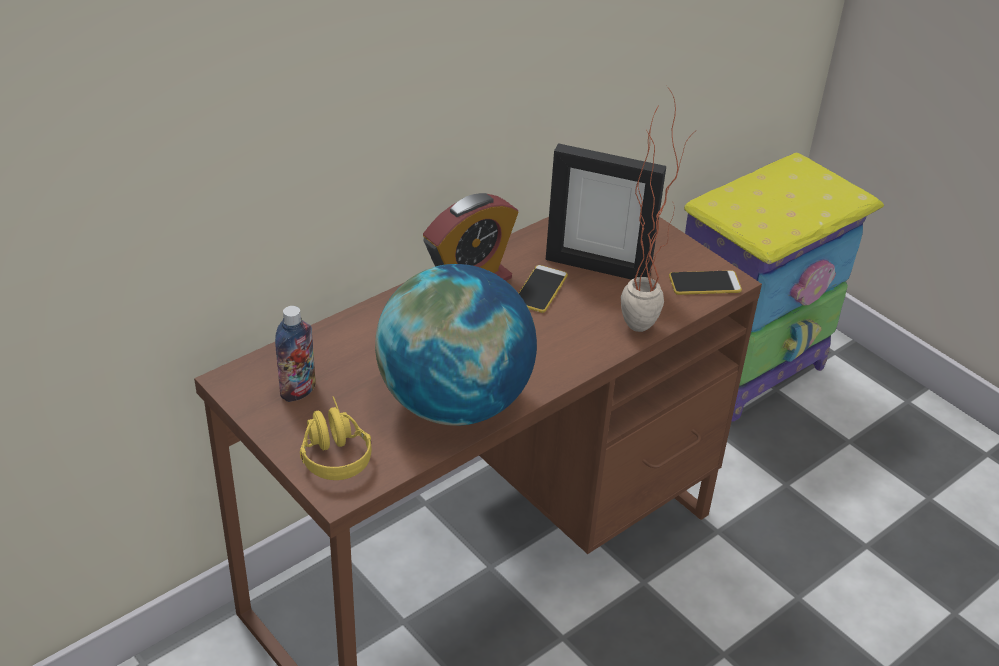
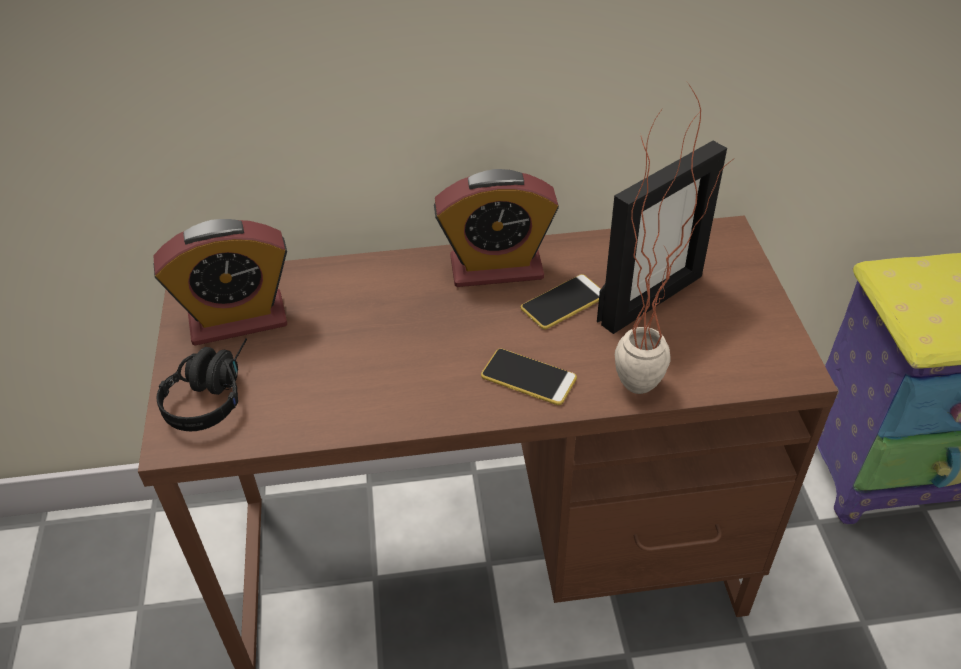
camera: 35 degrees right, 5 degrees up
bottle [275,306,316,402] -> alarm clock [153,219,287,346]
yellow headphones [300,396,372,480] -> black headphones [157,338,247,431]
globe [375,264,537,426] -> none
picture frame [546,143,666,280] -> picture frame turned 90 degrees counterclockwise [597,141,727,334]
phone [669,270,742,295] -> phone moved to [481,348,577,405]

